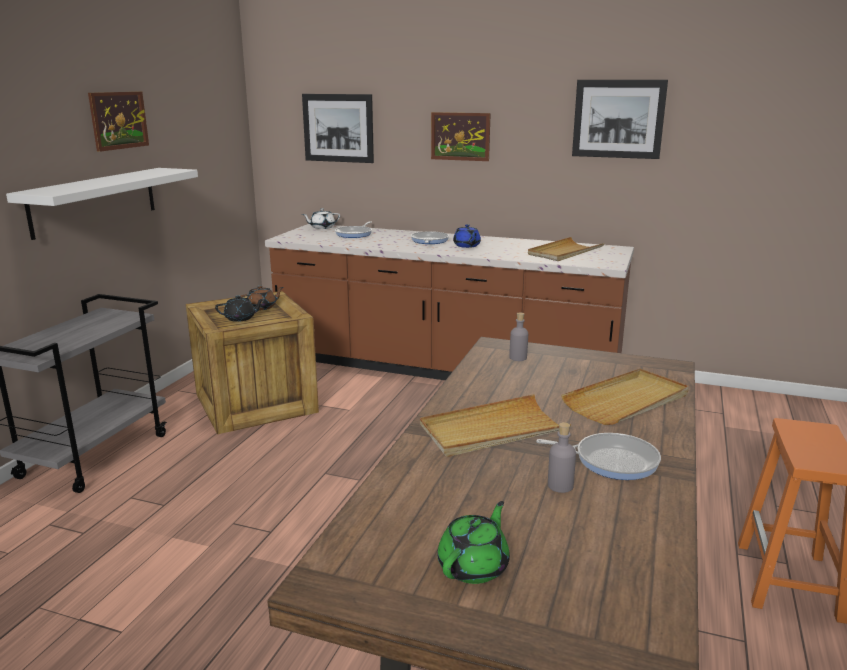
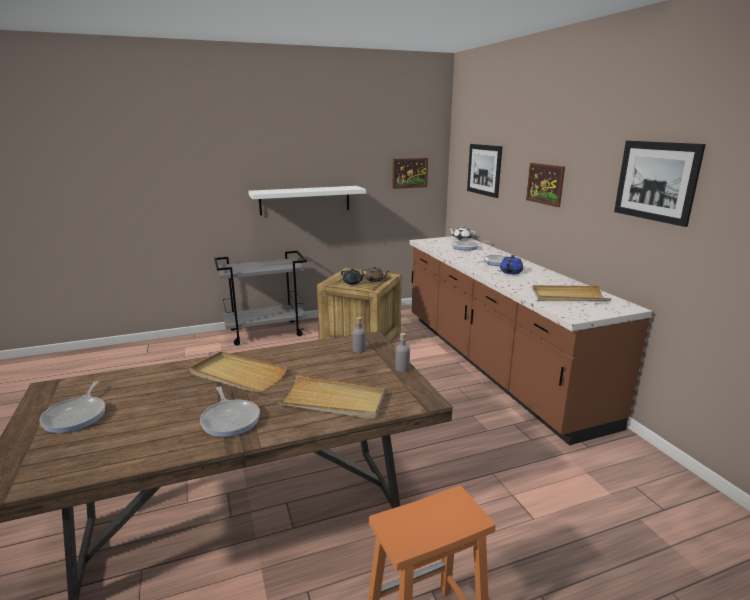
camera: 50 degrees right, 0 degrees up
picture [88,92,149,152] -> picture moved to [392,158,428,189]
green teapot [437,501,510,584] -> frying pan [39,381,105,433]
grey bottle [548,422,576,493] -> grey bottle moved to [395,333,410,372]

